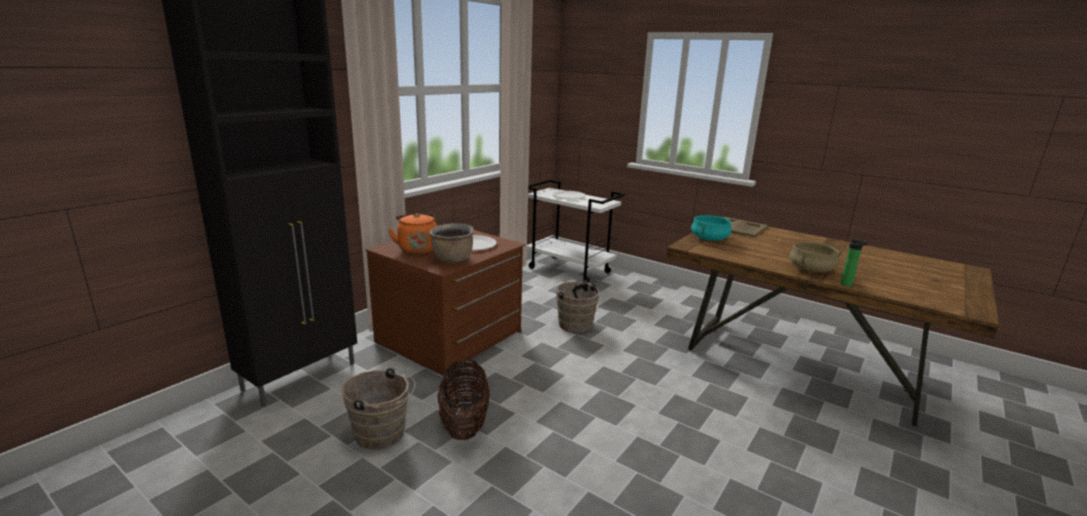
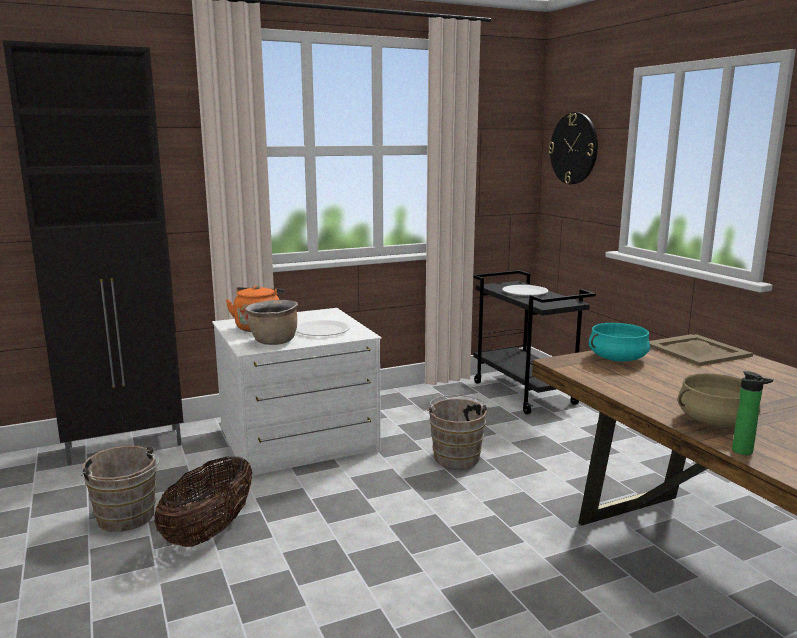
camera: 30 degrees right, 5 degrees down
brown dresser [365,230,525,376] -> white dresser [212,308,382,476]
white cart [527,180,625,284] -> black cart [473,270,596,414]
none -> wall clock [548,112,598,184]

